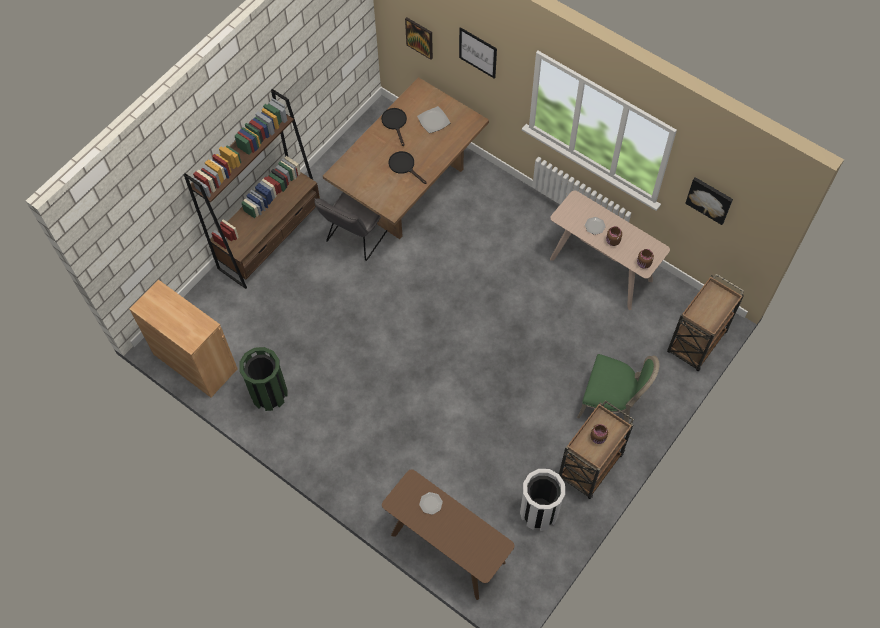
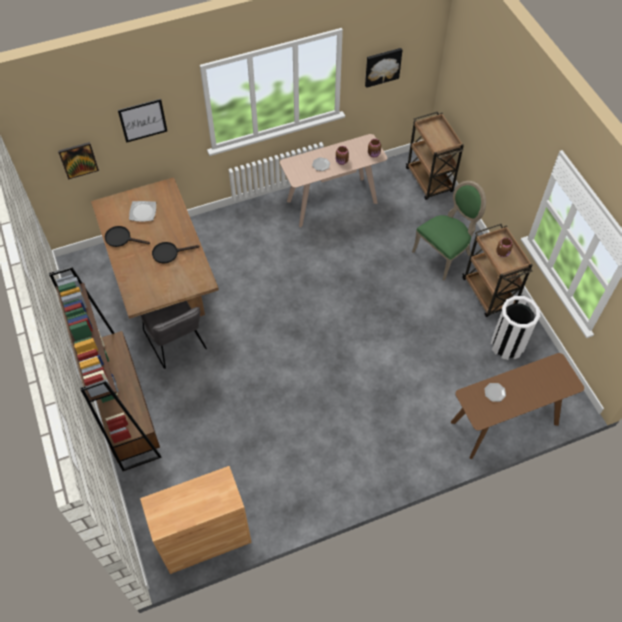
camera: 60 degrees left, 5 degrees down
green trash can [239,347,287,411] -> none

